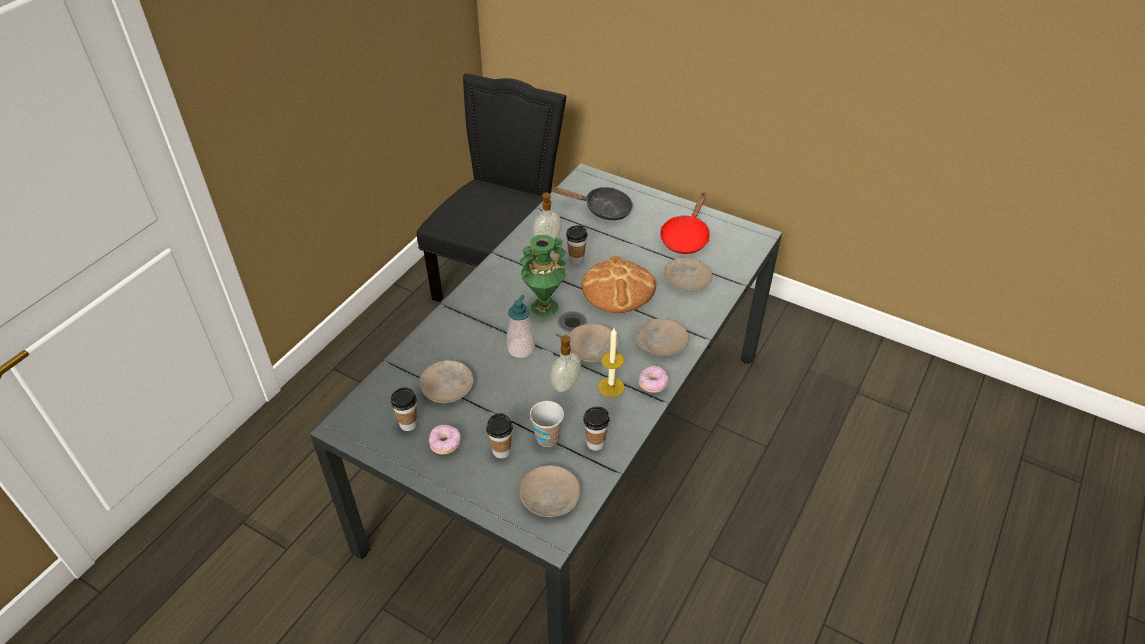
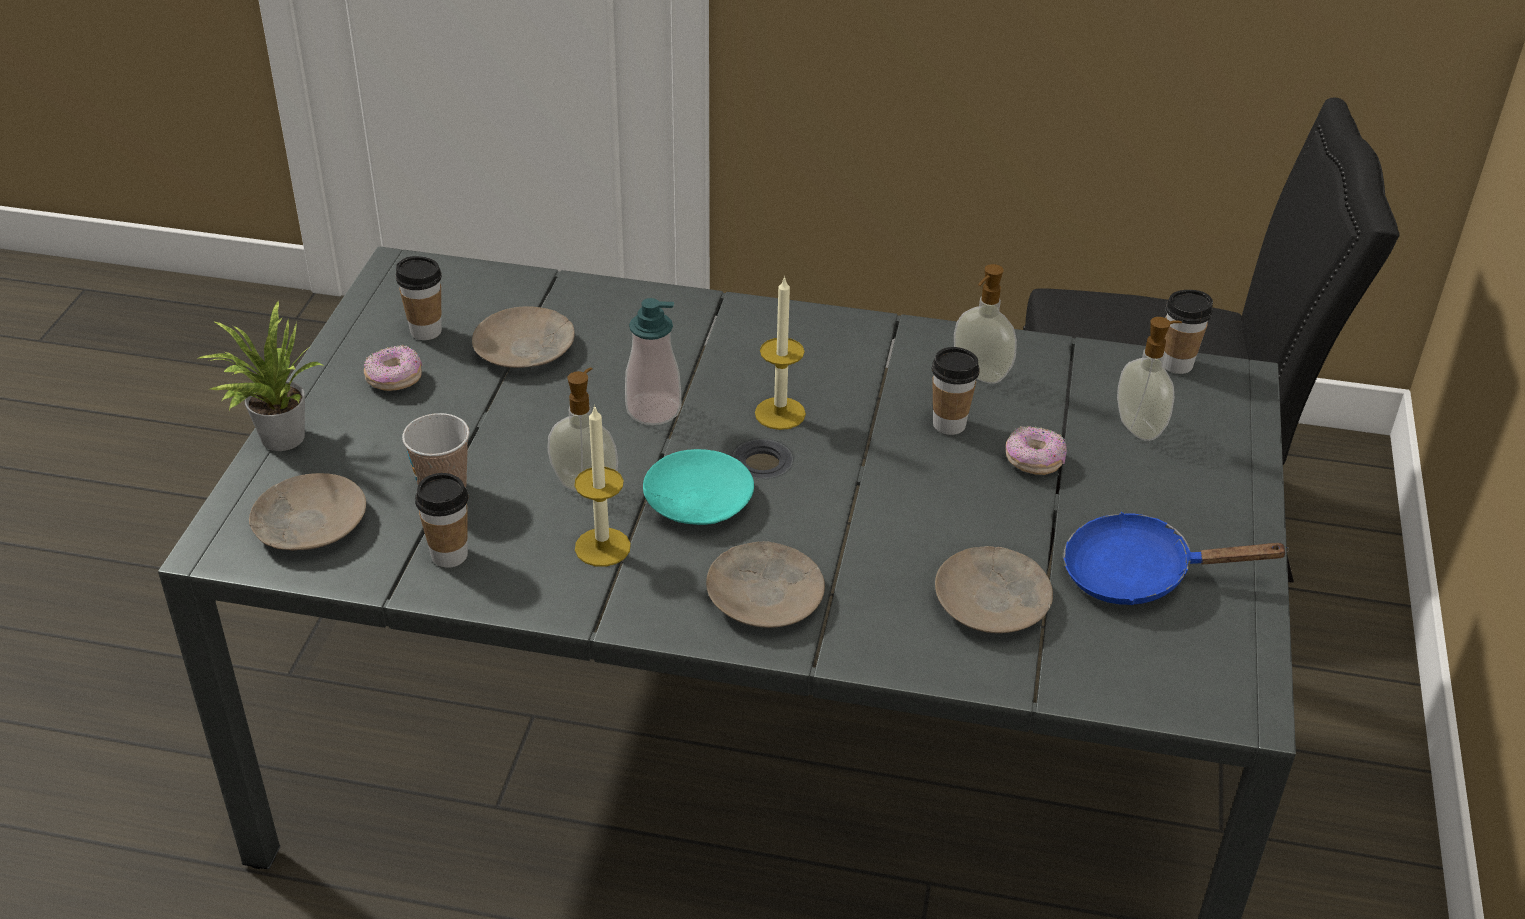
camera: 70 degrees right, 5 degrees down
cup [486,413,513,458] -> cup moved to [1163,290,1213,374]
green vase [520,235,566,317] -> candle [755,276,806,430]
black frying pan [551,187,633,220] -> soap dispenser [1117,317,1182,441]
beige plate [568,324,619,362] -> turquoise plate [643,449,754,525]
bread [582,256,656,314] -> none
donut [639,365,669,393] -> donut moved to [1006,426,1066,475]
red frying pan [660,192,710,254] -> blue frying pan [1063,512,1289,605]
none -> potted plant [199,300,322,451]

